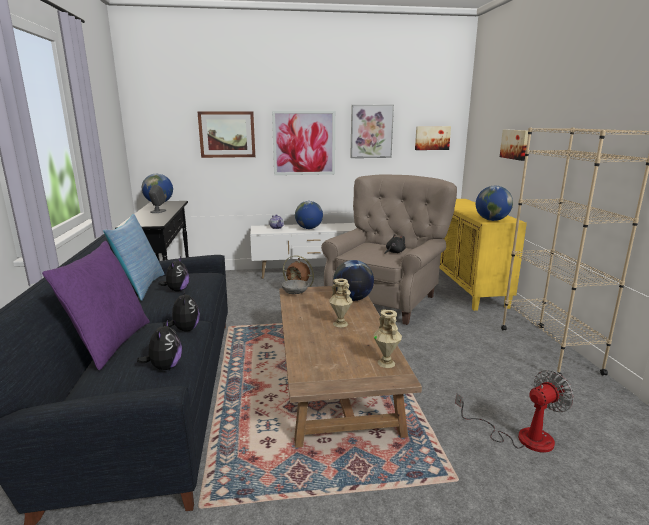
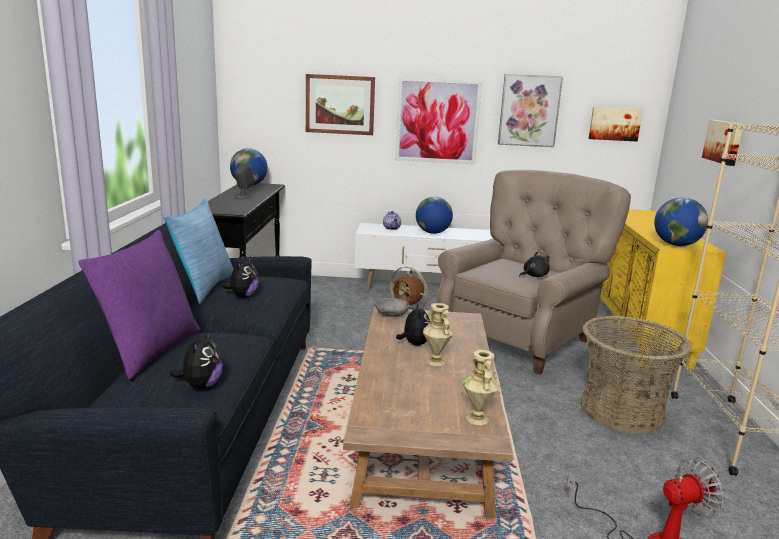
camera: 10 degrees right, 0 degrees up
plush toy [163,289,200,332] -> plush toy moved to [396,302,430,346]
globe [333,260,374,301] -> none
none -> basket [581,316,692,434]

